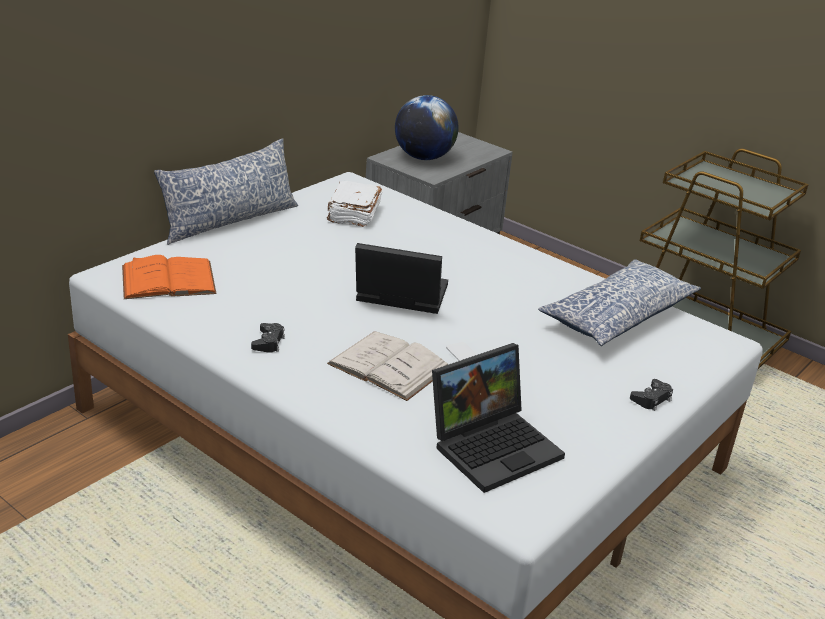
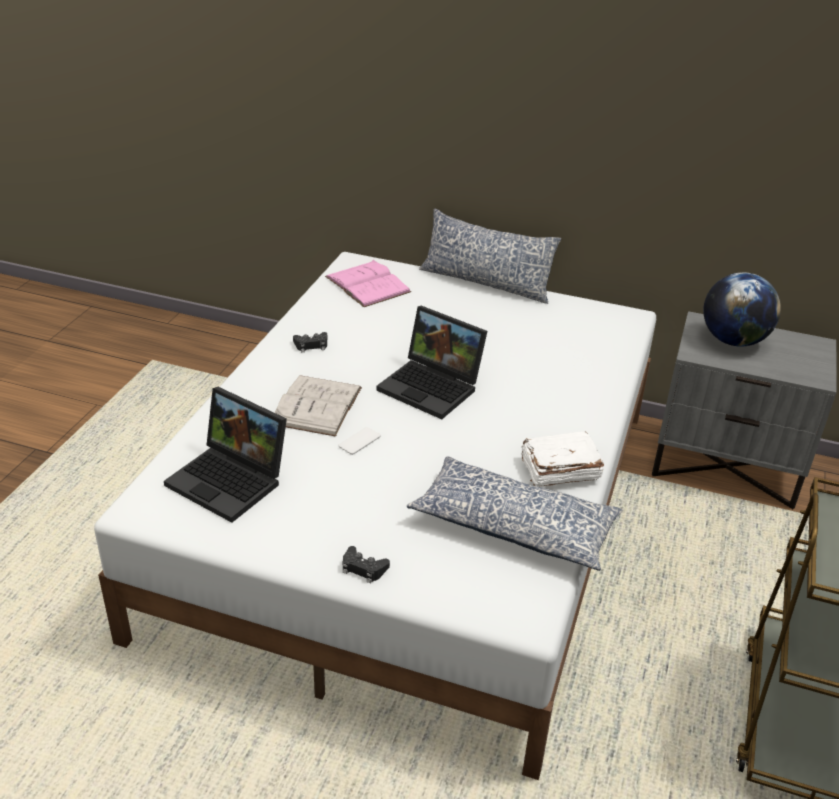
camera: 70 degrees right, 5 degrees up
orange book [122,255,216,299] -> pink book [325,260,411,307]
white book [327,181,382,227] -> white book moved to [521,431,604,487]
laptop [355,243,448,314] -> laptop turned 135 degrees clockwise [376,306,487,419]

